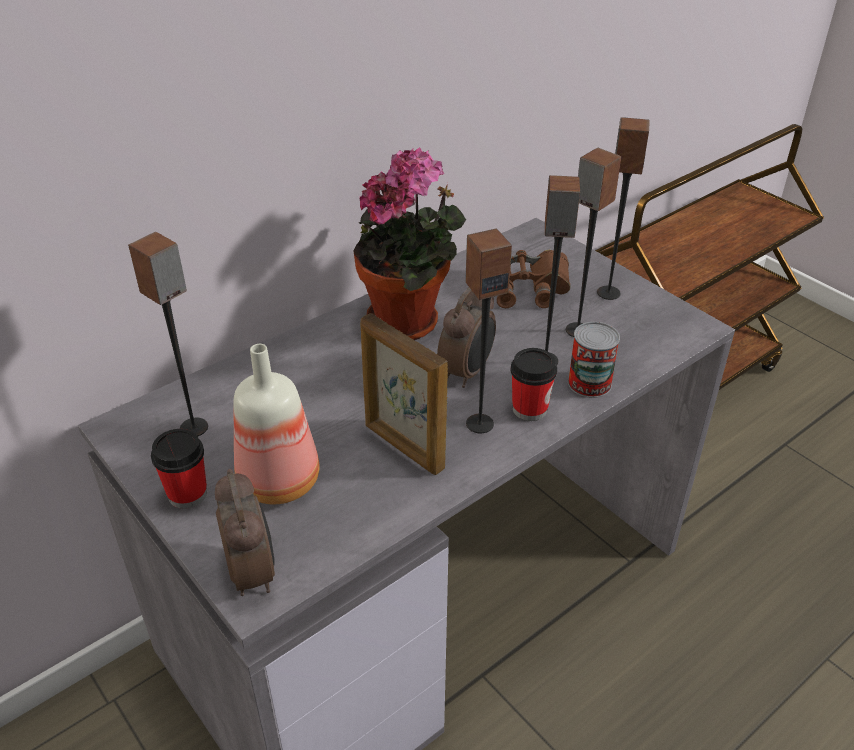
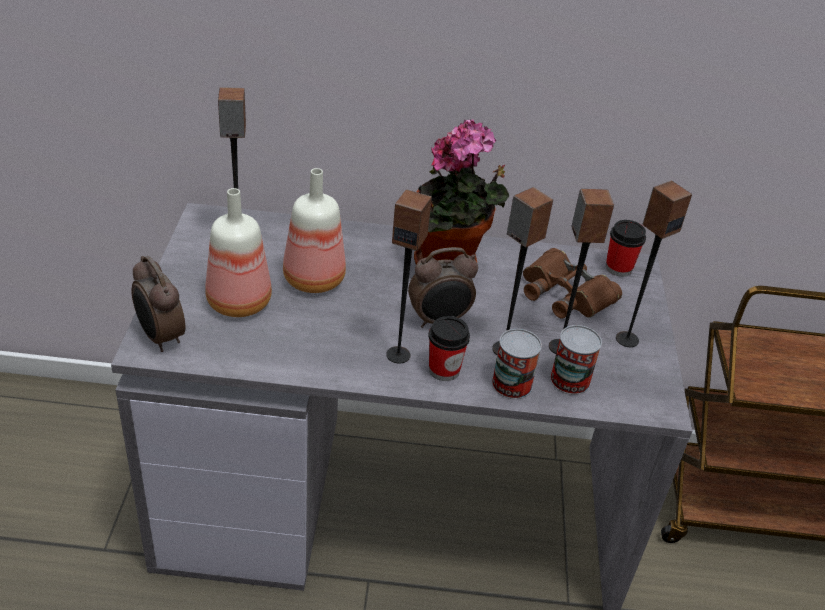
camera: 40 degrees right, 0 degrees up
cup [151,429,207,509] -> cup moved to [606,220,646,277]
alarm clock [215,469,275,596] -> alarm clock turned 120 degrees clockwise [131,256,185,352]
picture frame [360,313,448,475] -> none
none -> bottle [283,168,346,293]
none -> can [550,325,602,395]

